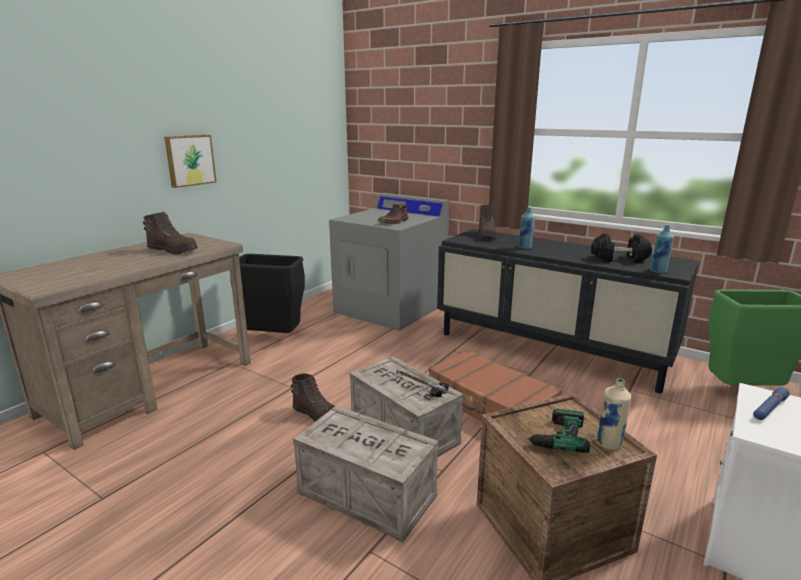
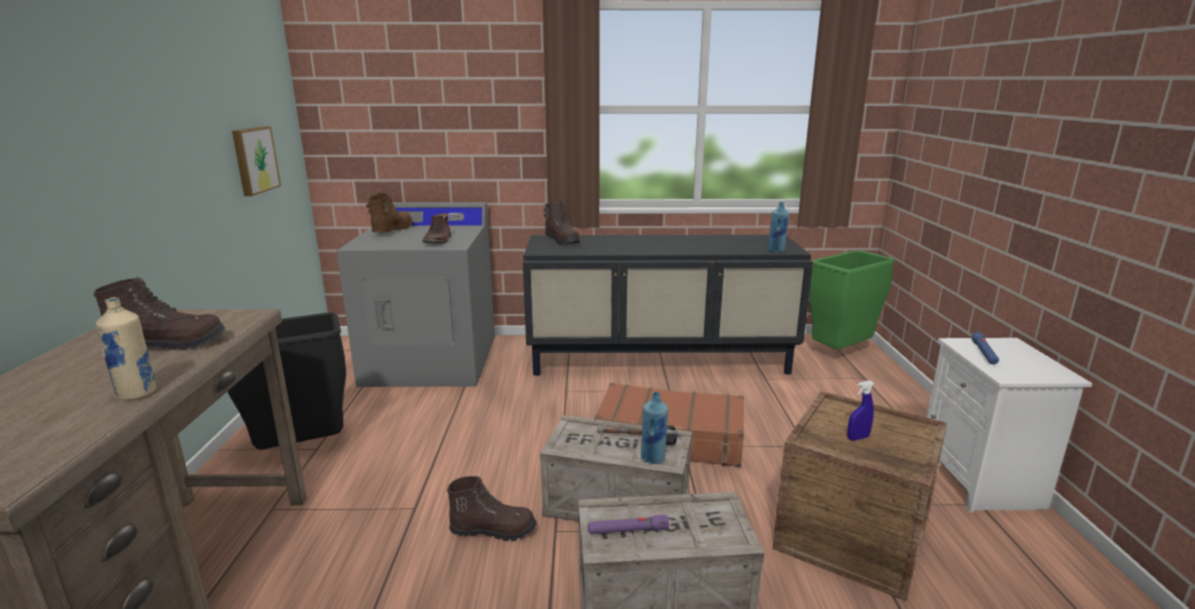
camera: 35 degrees left, 0 degrees up
picture [164,135,217,188] -> picture moved to [232,126,281,196]
power drill [516,409,590,453] -> blue spray bottle [847,380,875,441]
blue bottle [518,208,535,249] -> blue bottle moved to [641,392,668,464]
black dumbbell [591,233,652,263] -> none
beige bottle [596,378,632,450] -> beige bottle moved to [96,298,156,401]
none -> brown boot [366,193,413,232]
none -> purple flashlight [587,515,669,534]

